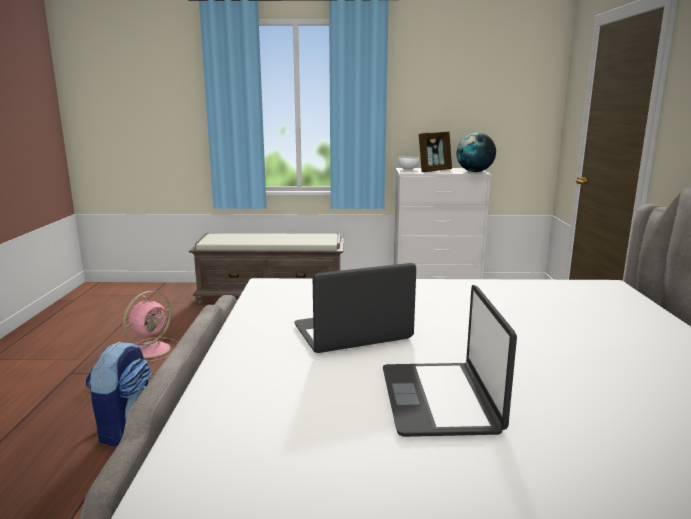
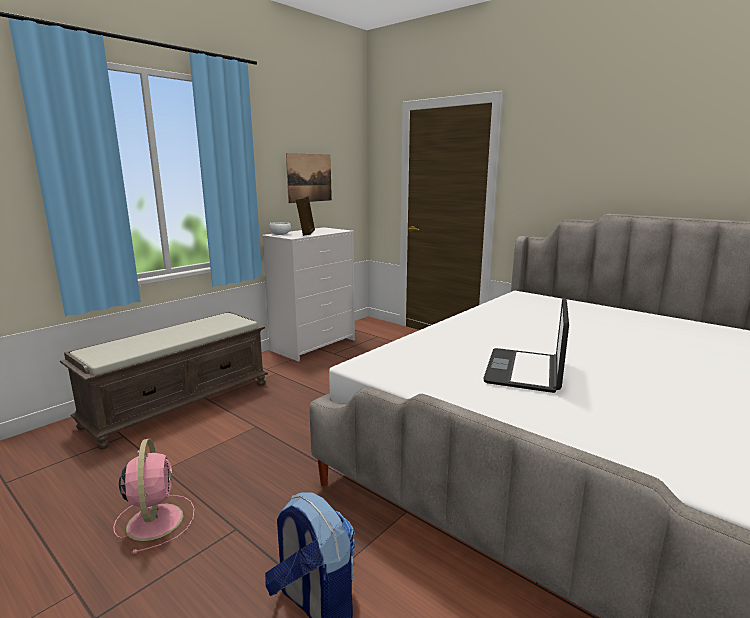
camera: 50 degrees left, 0 degrees up
laptop [383,285,517,437] -> none
globe [457,133,496,172] -> none
none -> picture [286,153,332,203]

